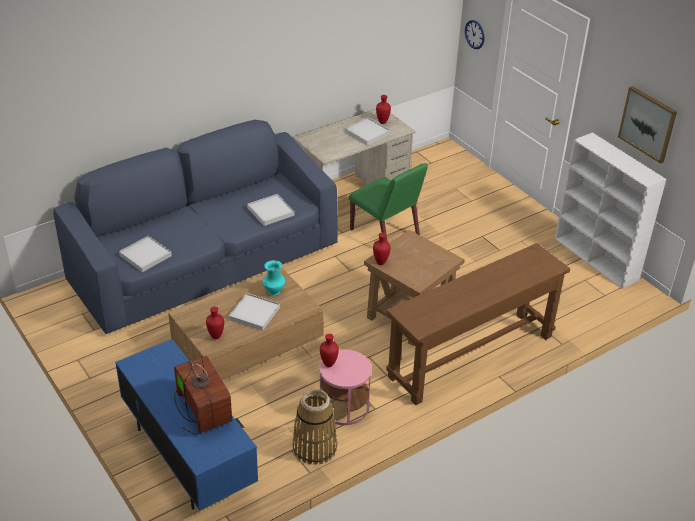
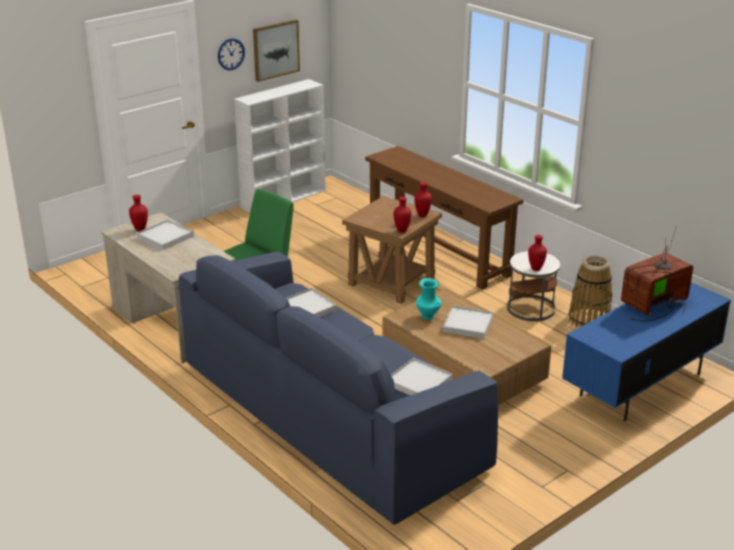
camera: 95 degrees left, 10 degrees down
red vase [206,307,224,339] -> red vase moved to [414,182,432,217]
pink side table [319,350,372,425] -> white side table [507,251,560,321]
wall clock [465,20,484,49] -> wall clock moved to [218,38,245,70]

